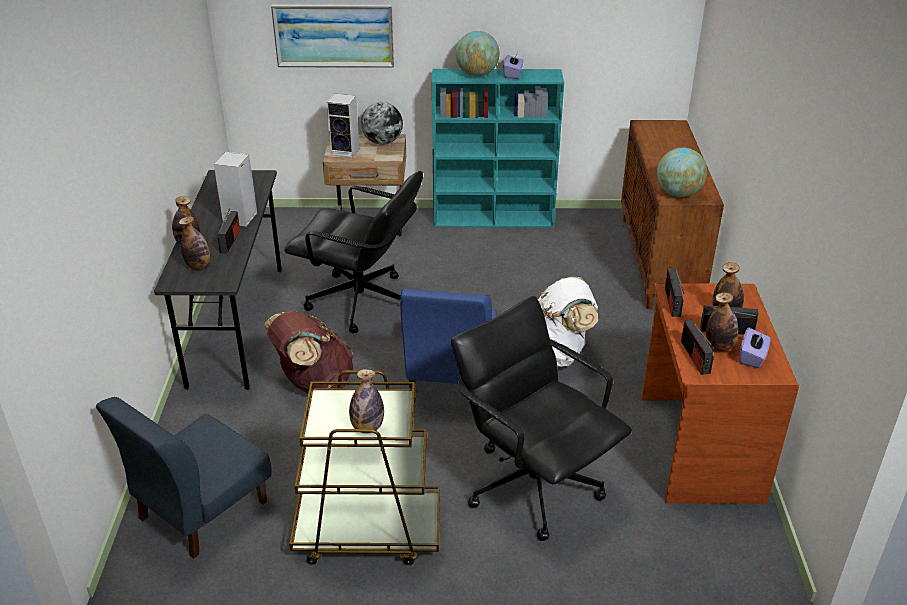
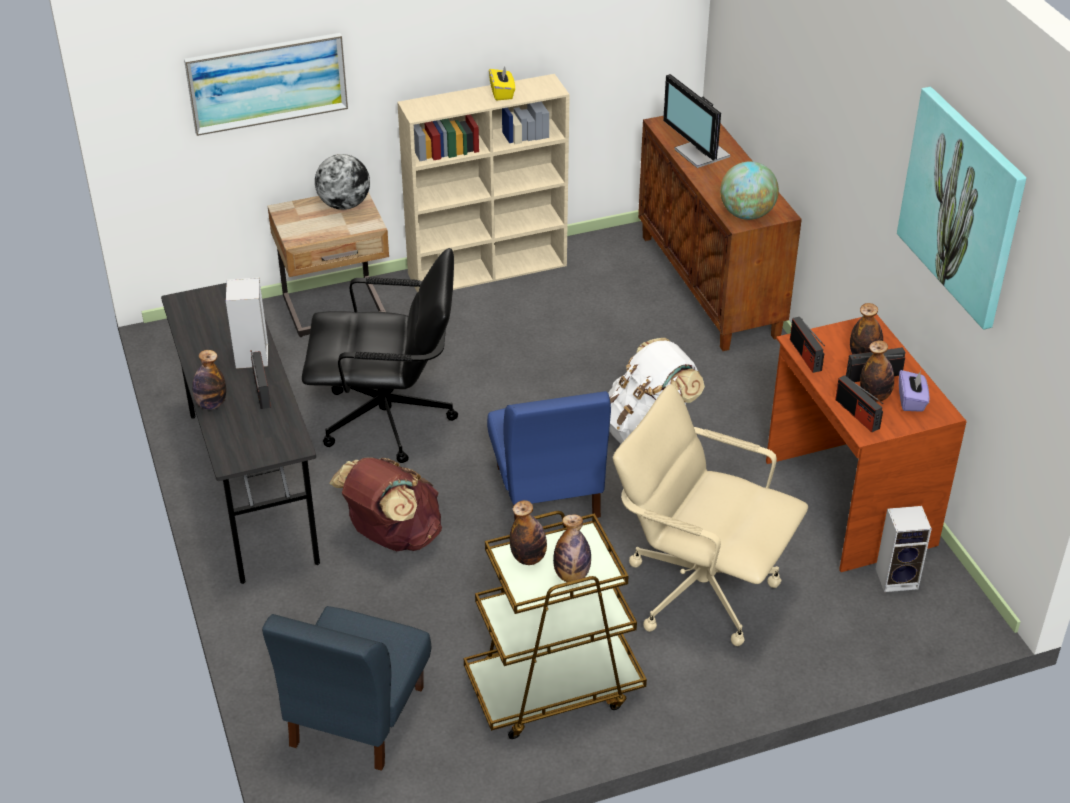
camera: 20 degrees left, 5 degrees up
bottle [179,216,210,269] -> bottle moved to [510,500,547,565]
speaker [326,93,359,158] -> speaker moved to [876,506,932,592]
turquoise bookcase [432,69,564,227] -> beige bookcase [397,74,570,292]
black office chair [451,296,632,541] -> beige office chair [613,384,808,646]
globe [455,31,500,76] -> none
purple tissue box [503,53,524,79] -> yellow tissue box [489,66,515,101]
none -> monitor [663,74,730,168]
none -> picture [897,87,1027,330]

